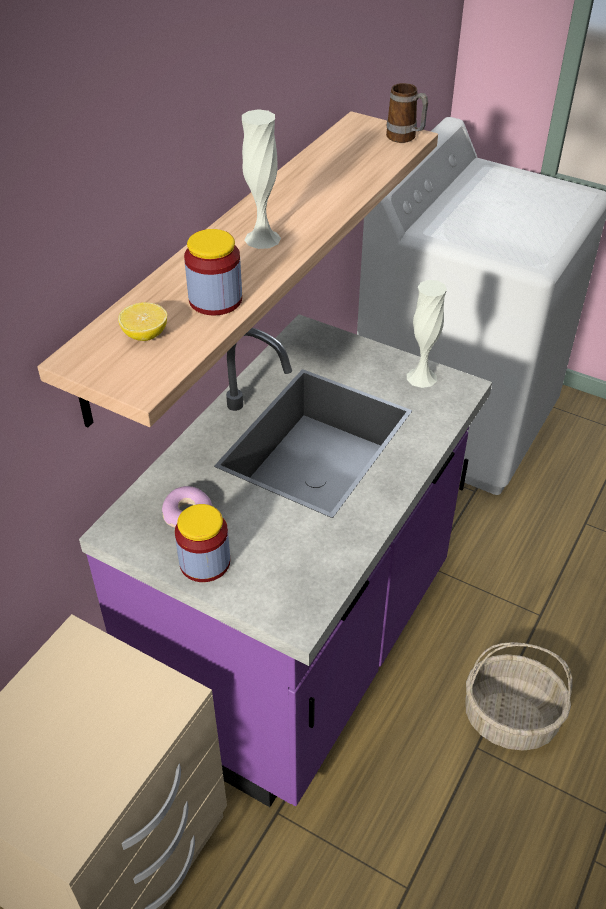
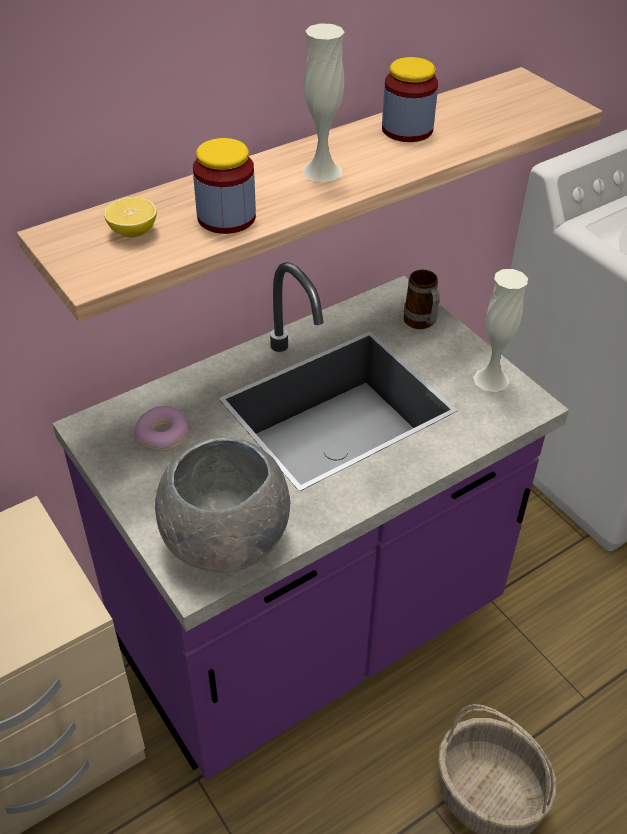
camera: 25 degrees right, 0 degrees up
jar [175,504,230,582] -> jar moved to [382,57,438,142]
mug [386,83,428,143] -> mug moved to [404,270,440,329]
none -> grey bowl [155,438,290,573]

